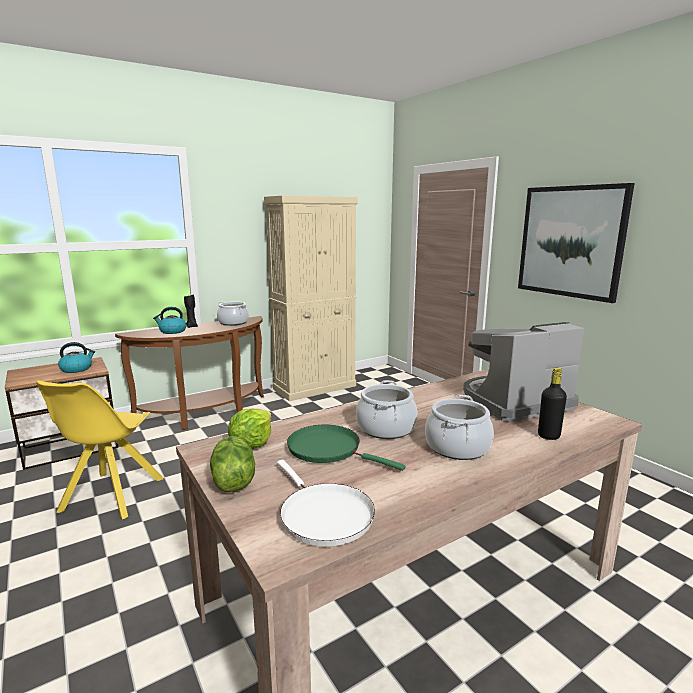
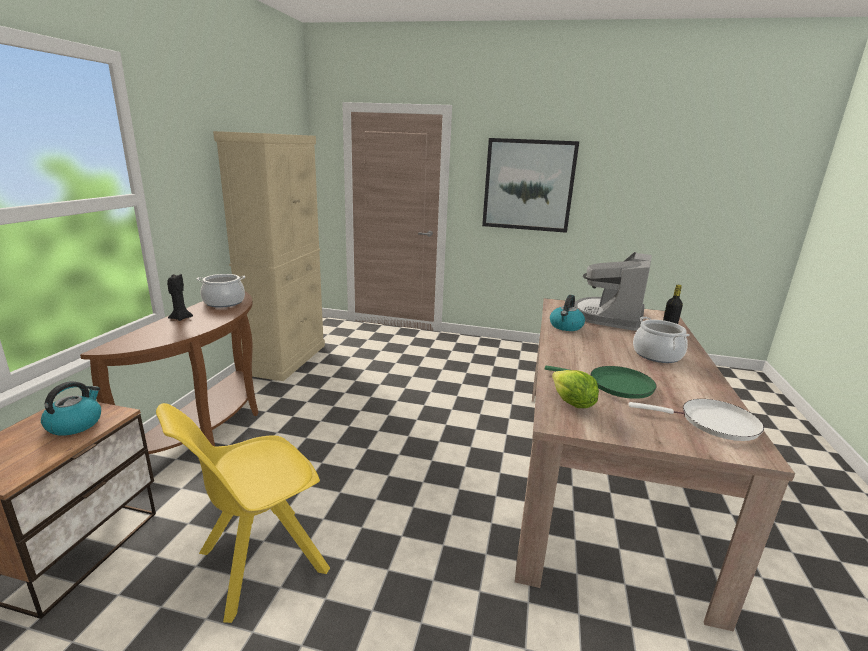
camera: 45 degrees left, 5 degrees up
yellow chair [36,381,163,519] -> yellow chair turned 90 degrees clockwise [156,403,330,623]
kettle [153,307,187,334] -> kettle moved to [550,295,585,331]
lettuce [210,436,255,492] -> none
green frying pan [287,425,406,471] -> green frying pan turned 150 degrees counterclockwise [545,366,657,399]
cooking pot [356,380,418,439] -> none

